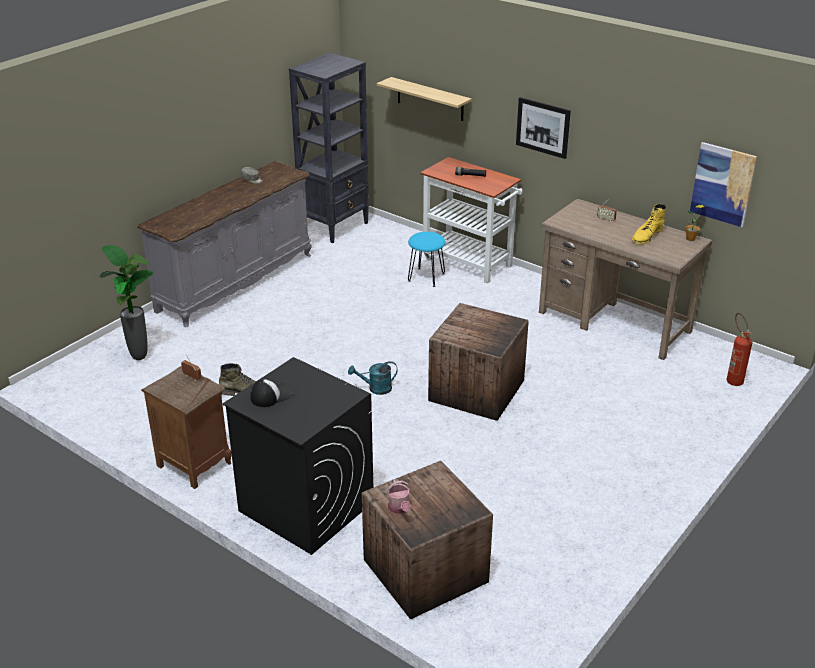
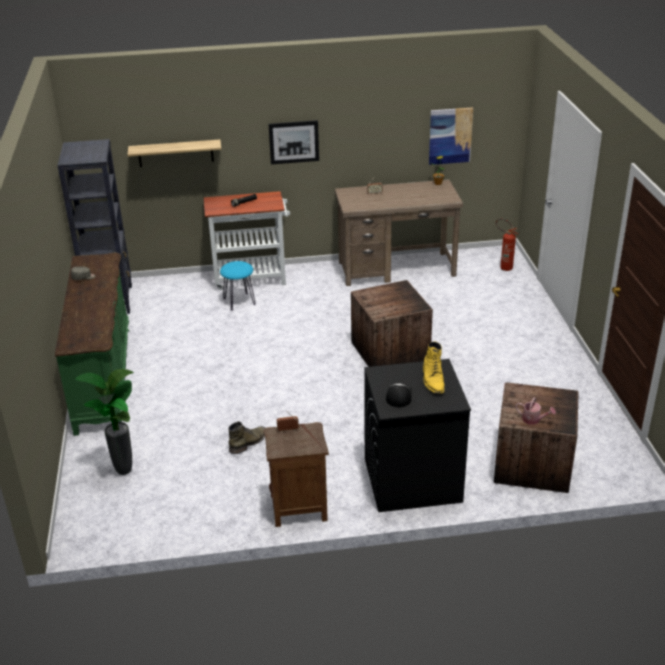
camera: 45 degrees left, 0 degrees up
grey cabinet [137,161,312,327] -> green cabinet [55,253,130,436]
turquoise watering can [348,361,398,395] -> none
yellow boot [632,204,667,244] -> yellow boot moved to [423,341,445,394]

